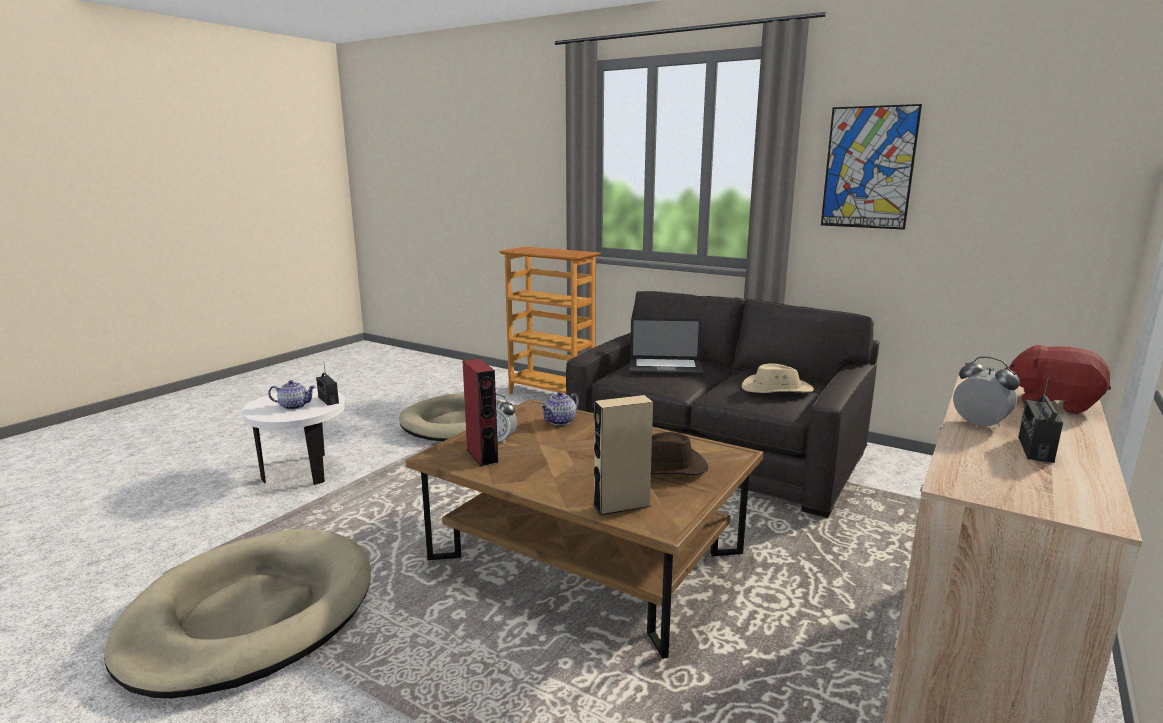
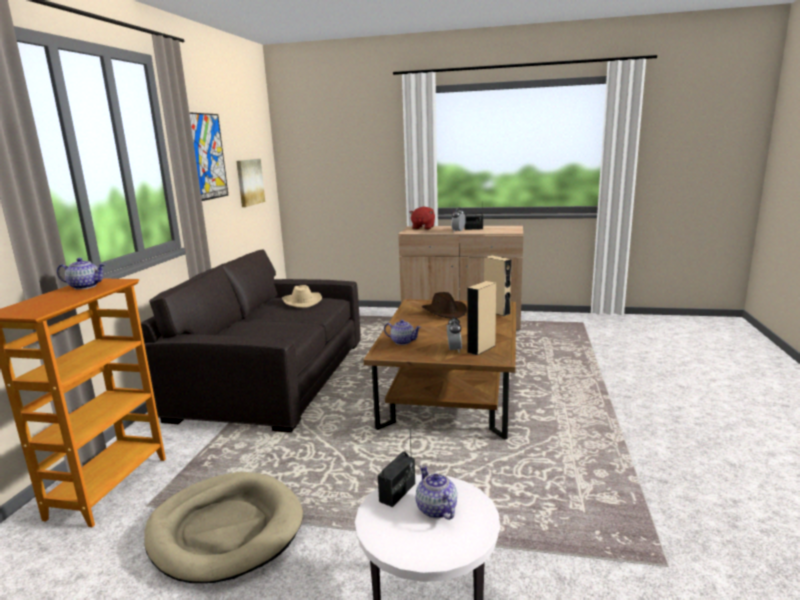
camera: 110 degrees left, 0 degrees up
beige dog bed [104,529,371,698] -> none
red speaker [463,358,499,467] -> beige speaker [467,281,496,355]
laptop [630,318,703,376] -> none
none -> teapot [57,258,106,290]
none -> picture [236,159,265,207]

